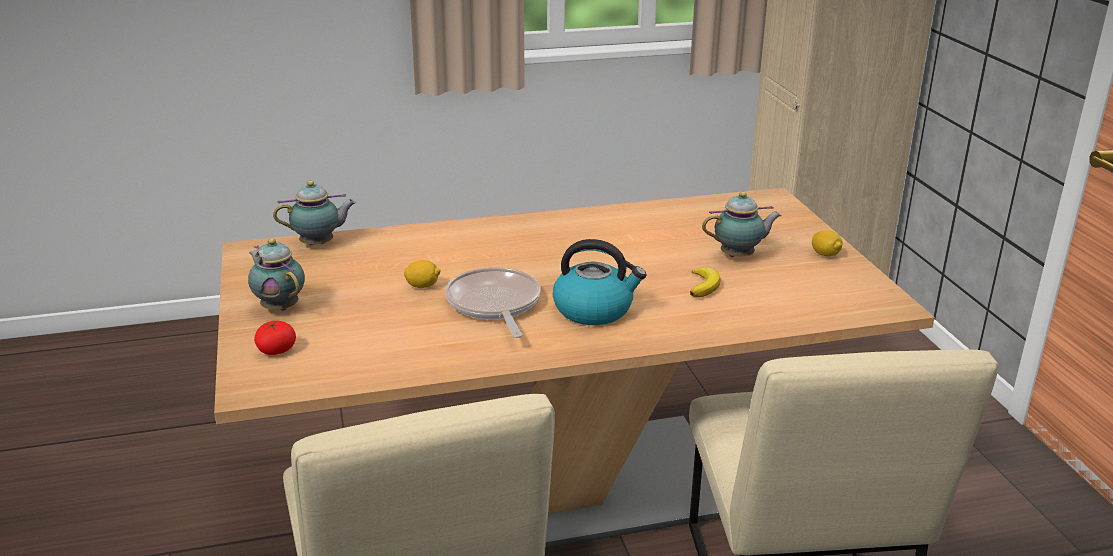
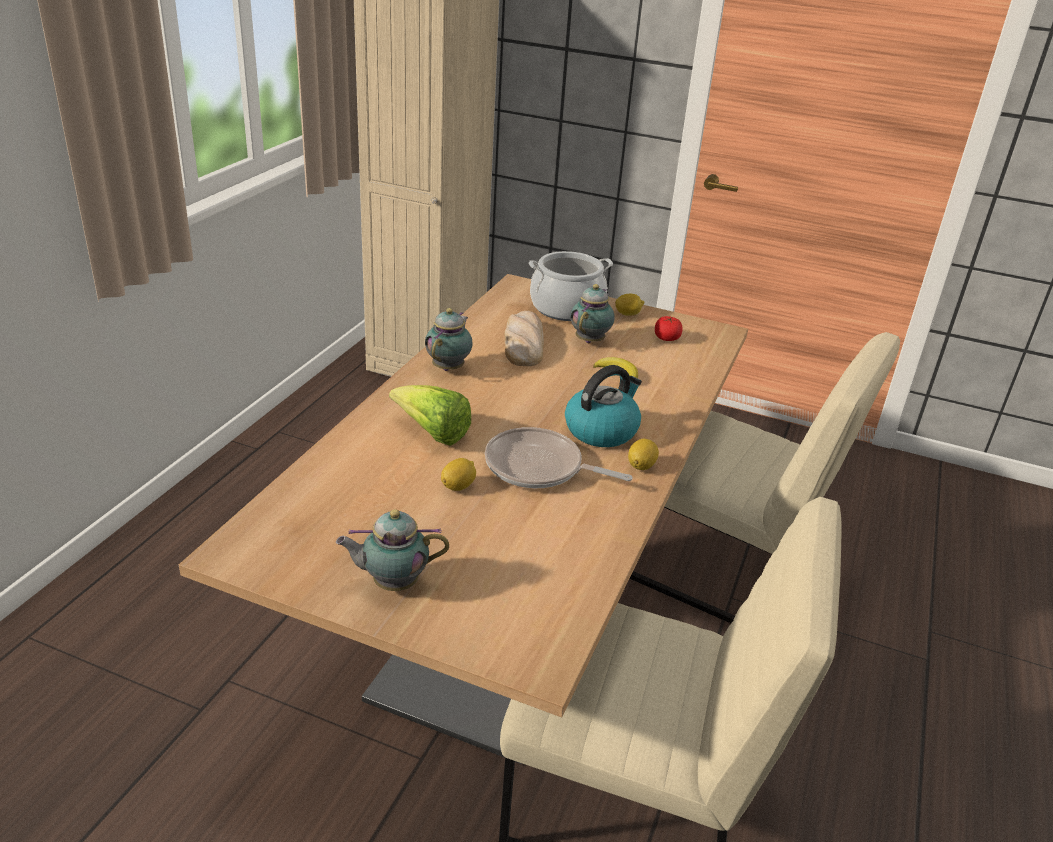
camera: 55 degrees left, 5 degrees up
tomato [254,320,296,355] -> tomato moved to [655,316,683,341]
teapot [273,181,356,245] -> teapot moved to [425,308,473,371]
none -> lettuce [389,385,471,446]
none -> bread [505,311,544,366]
none -> cooking pot [529,251,613,321]
none -> lemon [628,439,659,470]

